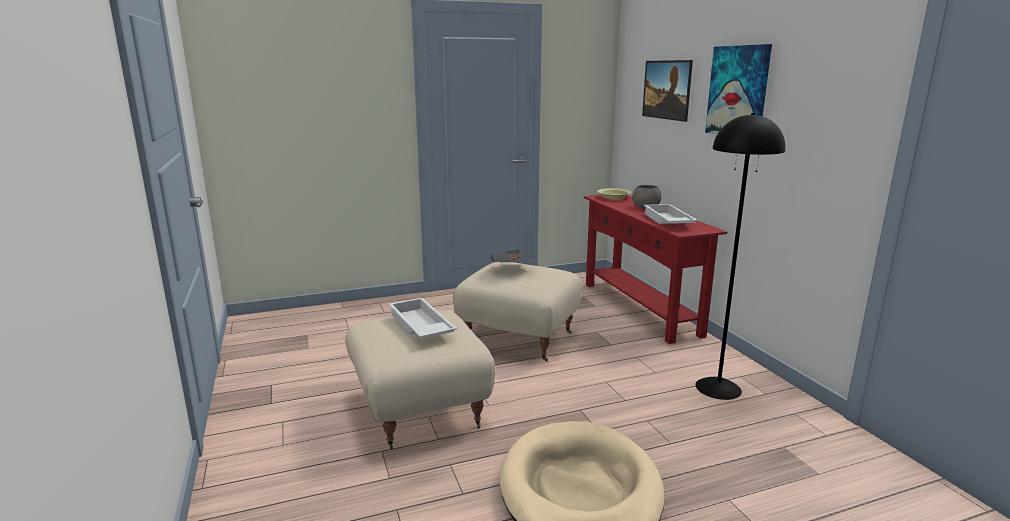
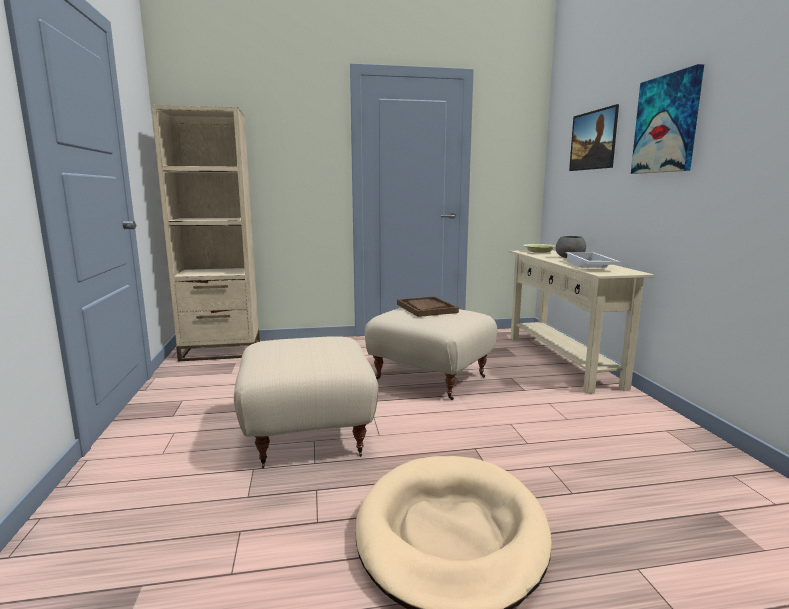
camera: 10 degrees right, 5 degrees down
white tray [389,298,457,339] -> none
newspaper [489,250,536,262] -> brown tray [397,296,459,317]
red console table [584,195,727,344] -> beige console table [510,250,654,394]
black floor lamp [695,113,786,400] -> none
none -> beige bookcase [151,105,260,361]

